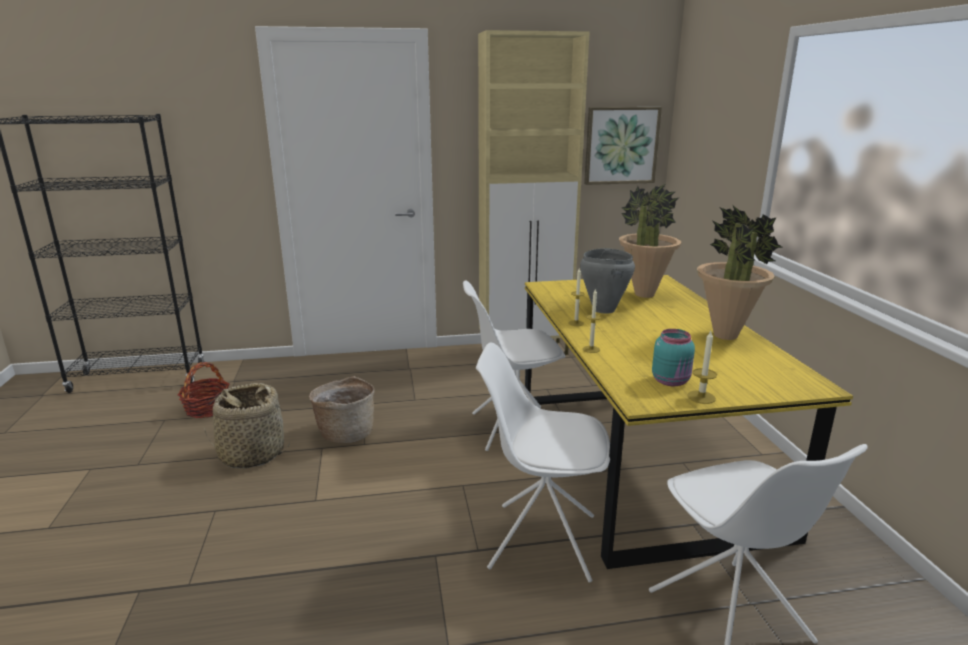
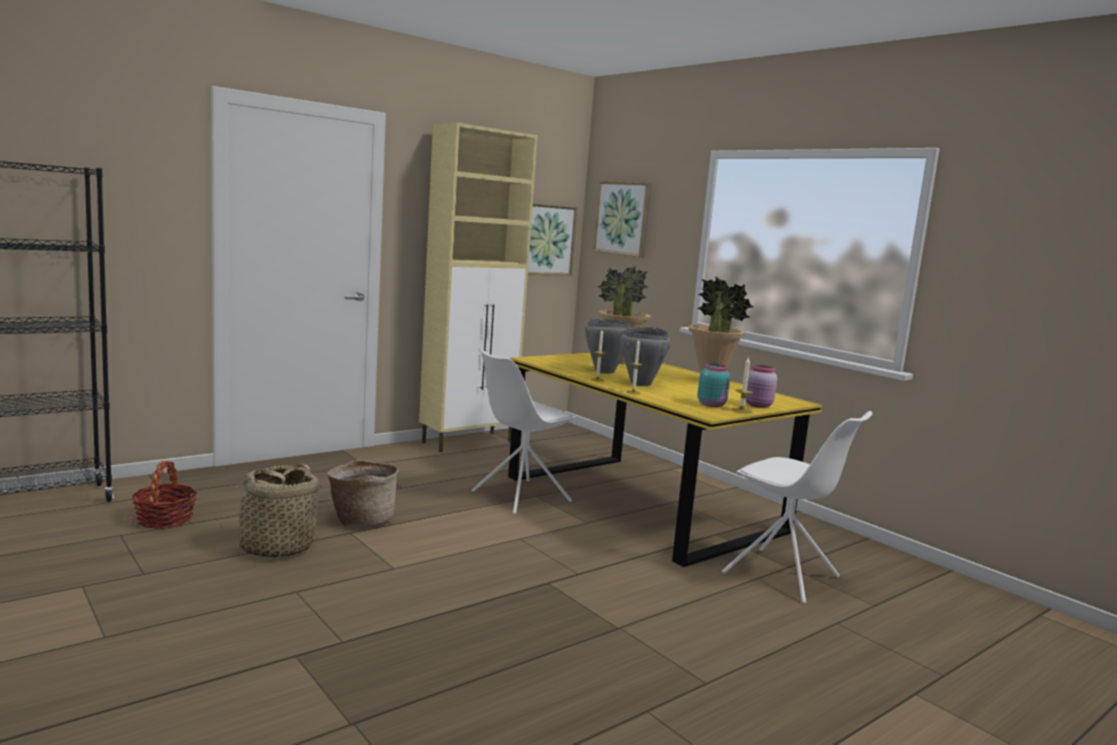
camera: 30 degrees left, 10 degrees down
white chair [476,343,610,582] -> none
none -> picture [593,181,651,257]
none -> grey cooking pot [620,327,670,386]
none -> pink jar [746,365,777,408]

